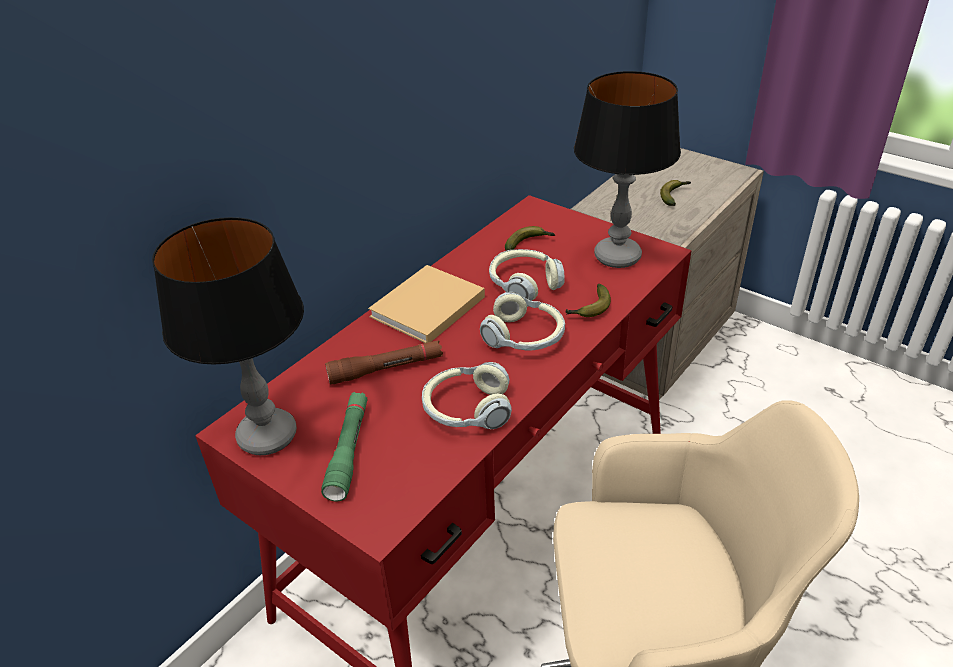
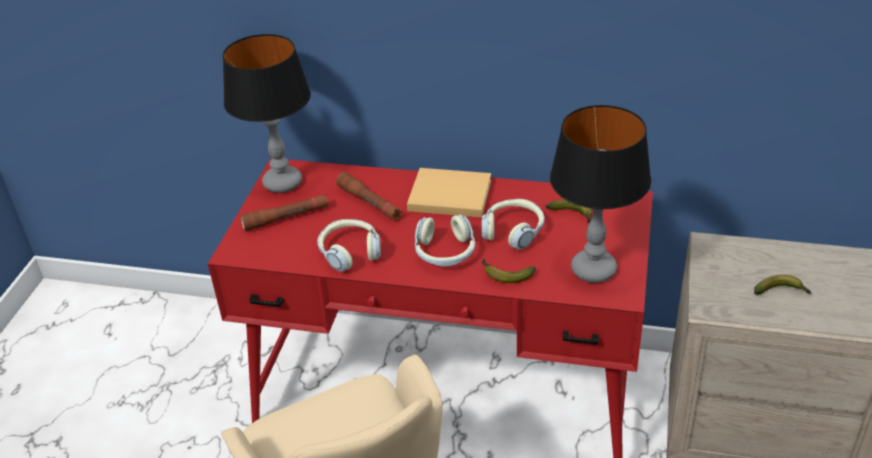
camera: 65 degrees right, 0 degrees up
green flashlight [321,392,368,502] -> brown flashlight [240,194,329,231]

